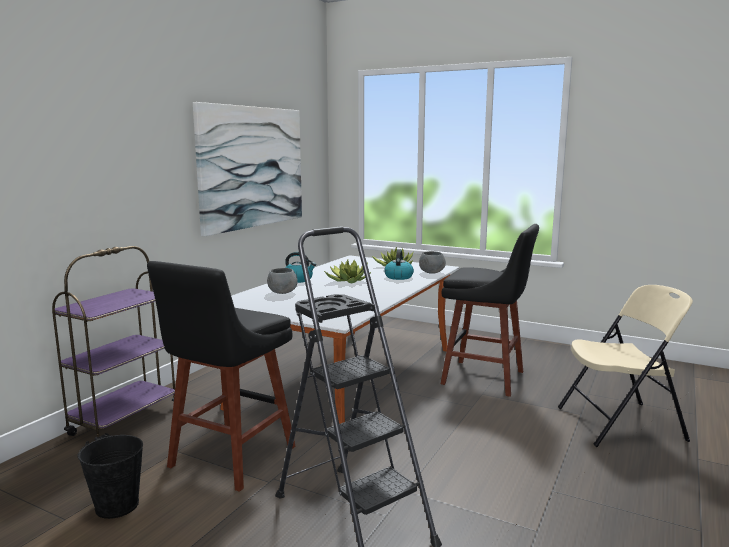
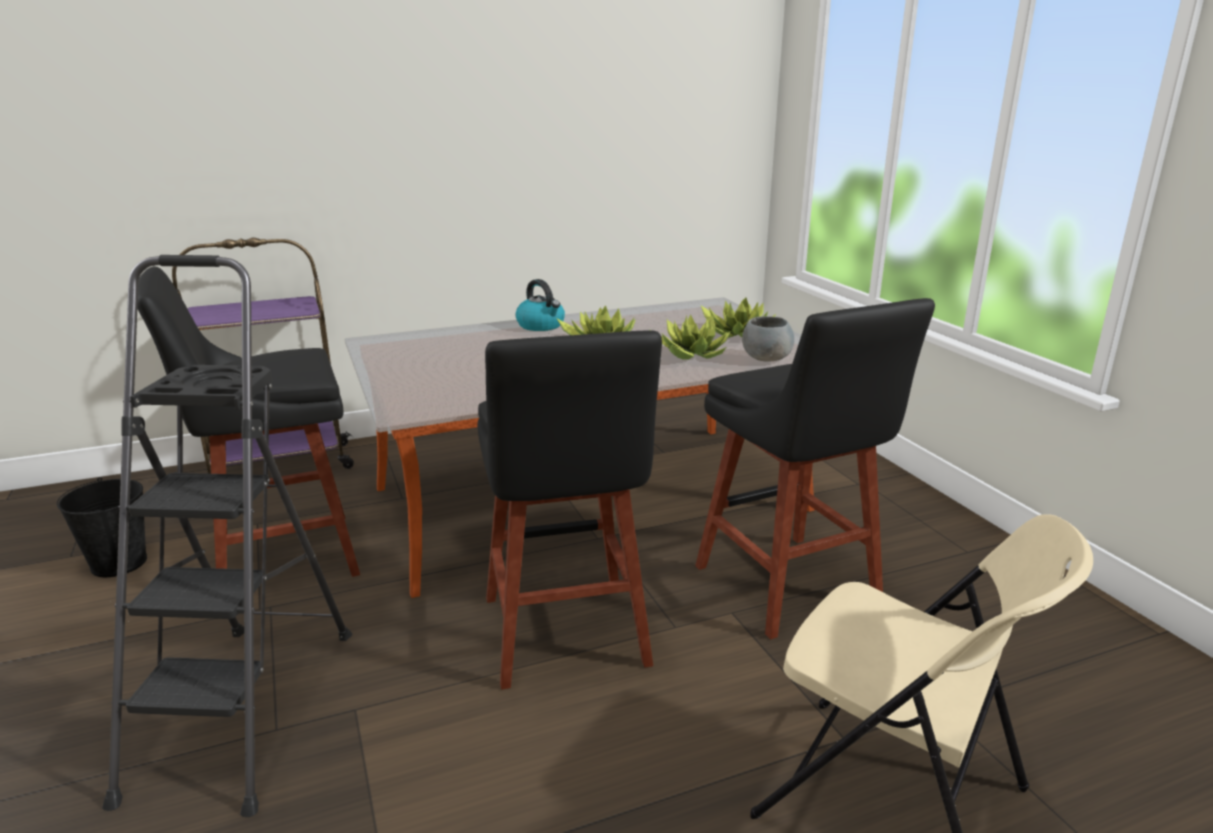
camera: 40 degrees right, 10 degrees up
picture [193,102,302,236] -> none
grey bowl [267,268,298,294] -> none
kettle [384,249,414,280] -> potted plant [661,314,731,360]
none -> black stool [477,330,662,690]

